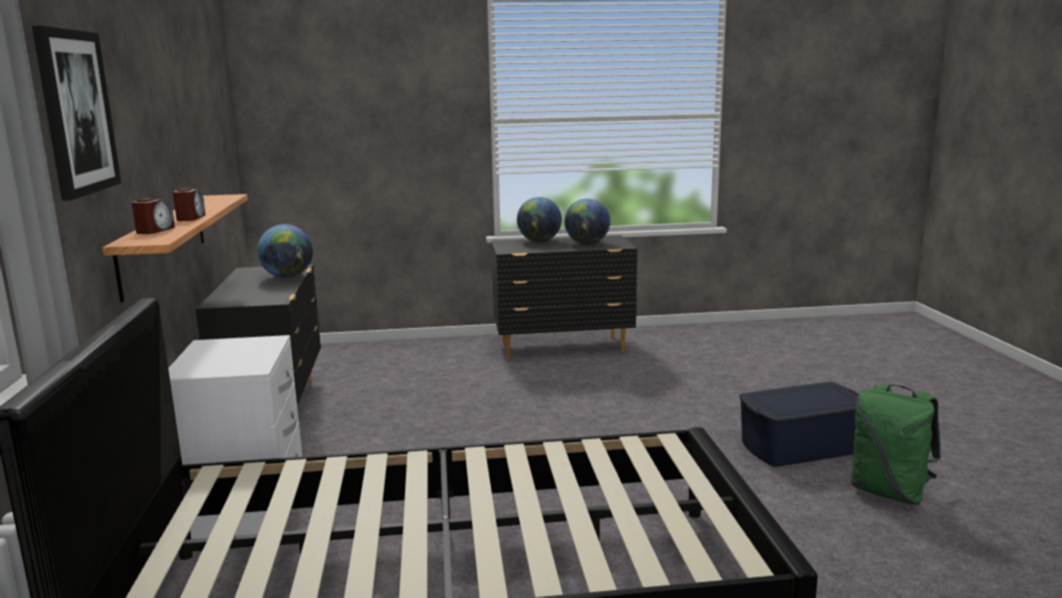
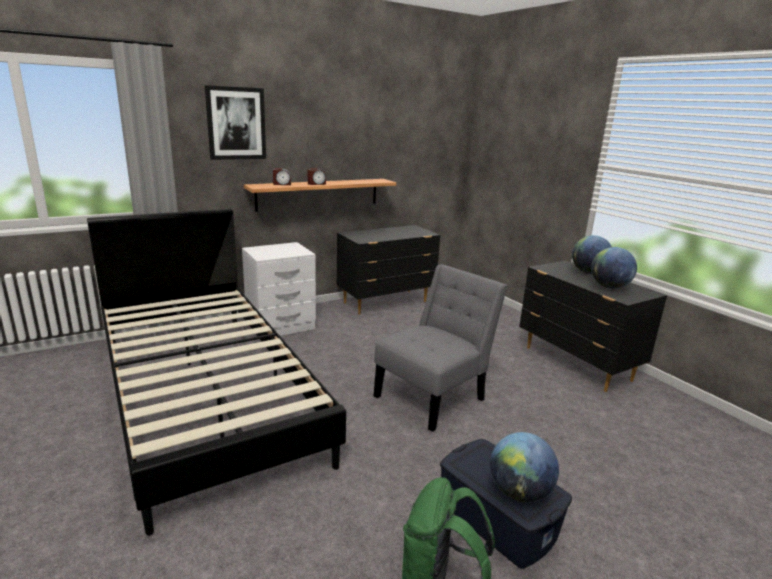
camera: 65 degrees right, 5 degrees up
globe [257,224,313,278] -> globe moved to [490,432,559,502]
none -> grey chair [374,264,507,432]

